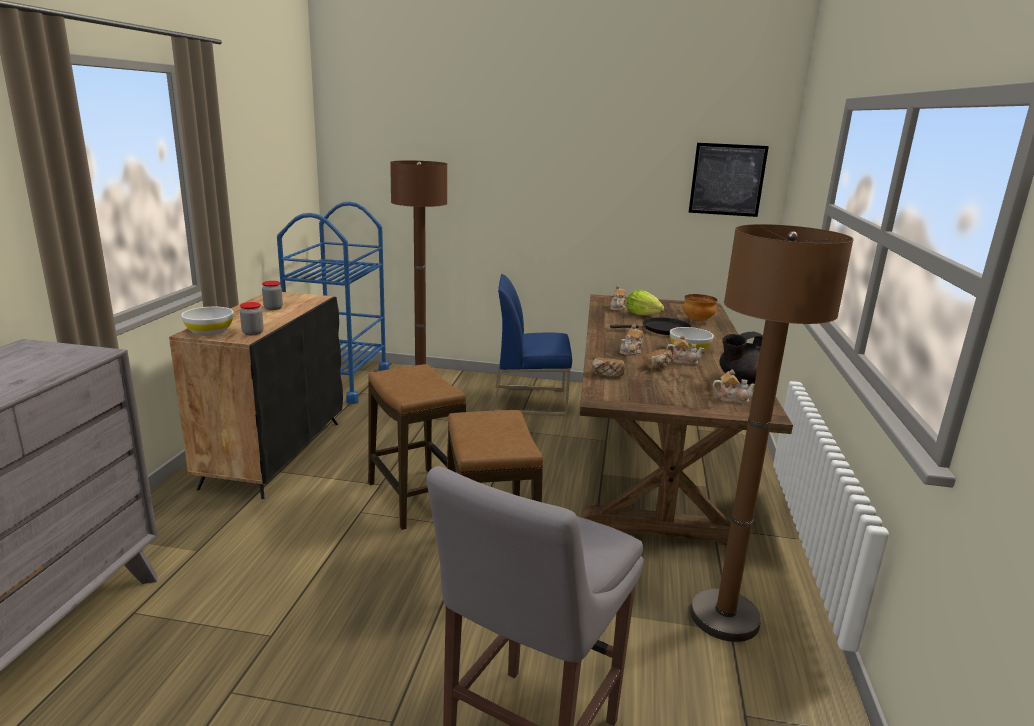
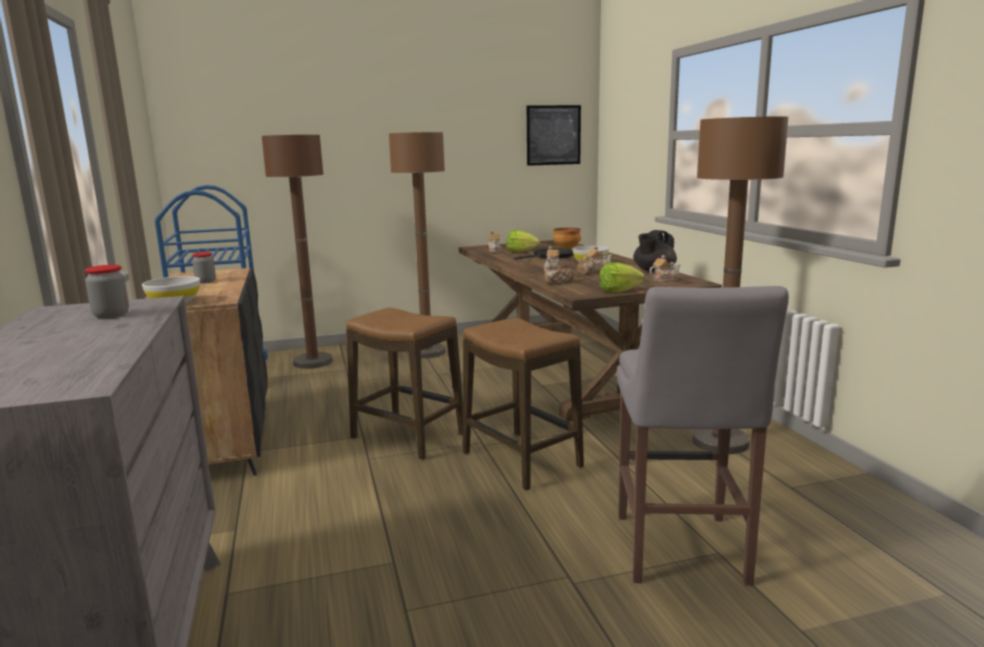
camera: 25 degrees left, 5 degrees down
jar [240,302,264,335] -> jar moved to [85,265,129,318]
blue chair [493,274,572,416] -> brown floor lamp [389,132,446,358]
none -> lettuce [599,262,645,293]

